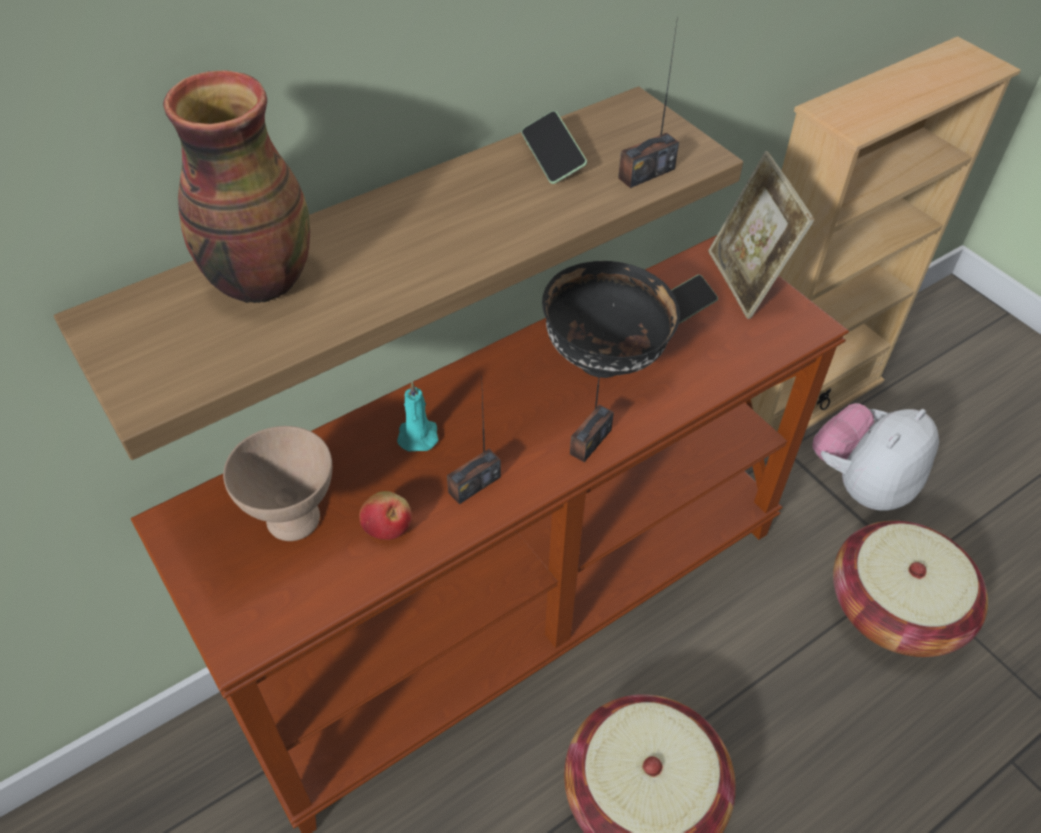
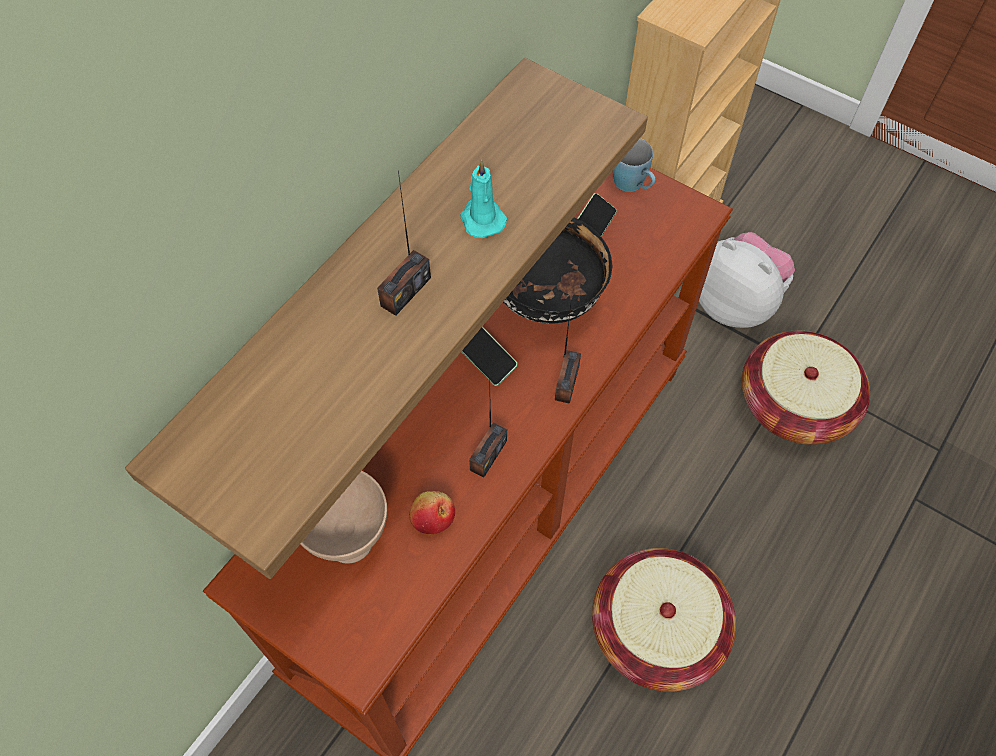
camera: 20 degrees left, 10 degrees up
vase [163,70,310,303] -> none
turquoise candle [397,382,438,452] -> turquoise candle moved to [460,160,507,238]
phone [521,111,587,184] -> phone moved to [461,326,518,386]
radio [618,17,679,188] -> radio moved to [377,171,431,316]
picture frame [708,151,815,319] -> blue mug [613,138,655,192]
plush toy [812,403,939,511] -> plush toy turned 105 degrees clockwise [699,232,795,328]

